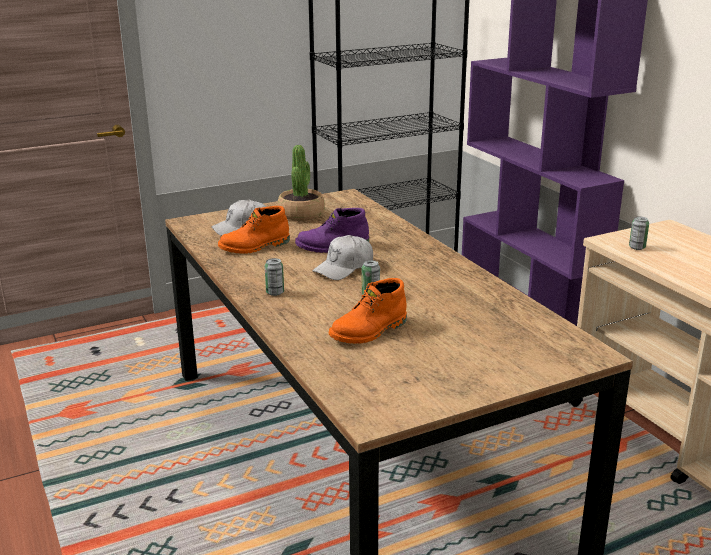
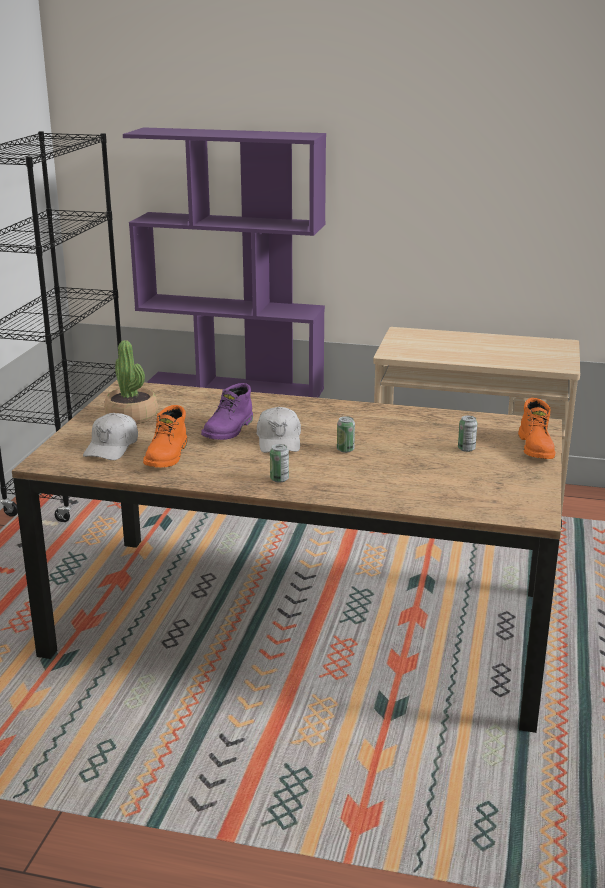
camera: 50 degrees left, 0 degrees up
orange boot [329,278,407,344] -> orange boot moved to [518,398,556,459]
can [629,216,649,250] -> can moved to [458,416,477,452]

